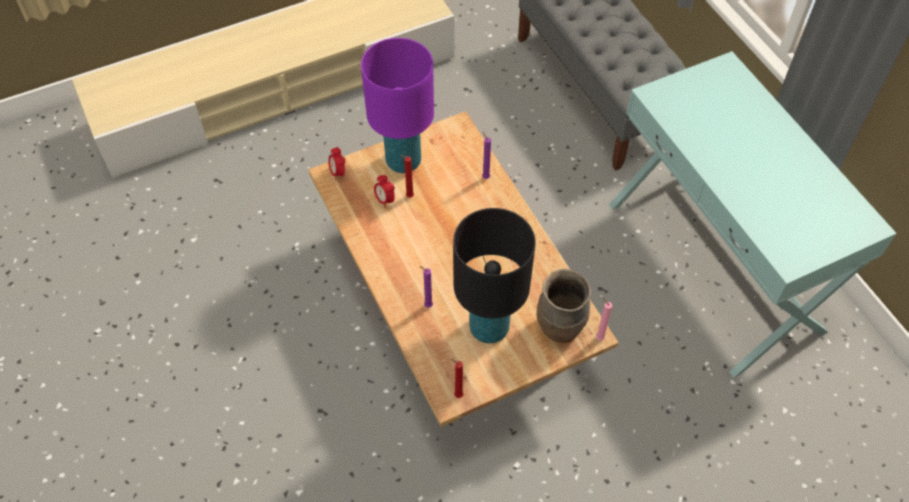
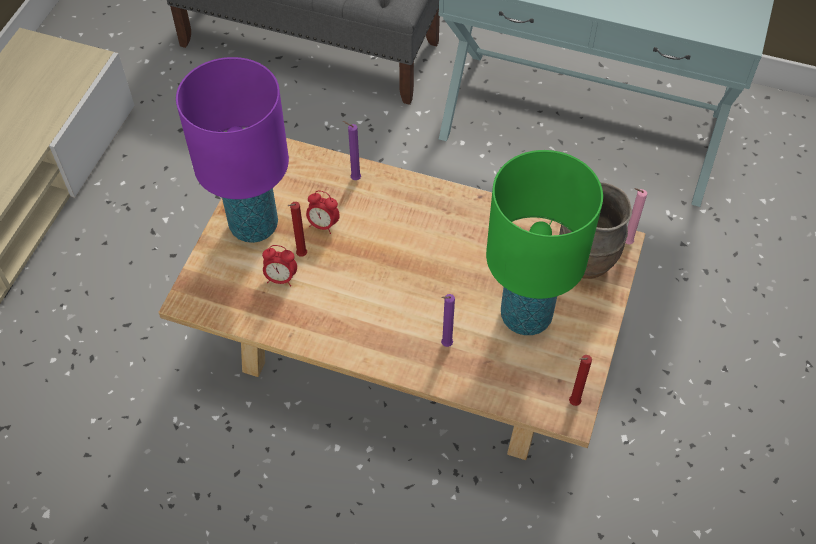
camera: 45 degrees left, 0 degrees up
alarm clock [329,147,345,181] -> alarm clock moved to [306,190,340,234]
black table lamp [453,208,536,343] -> green table lamp [486,150,603,335]

